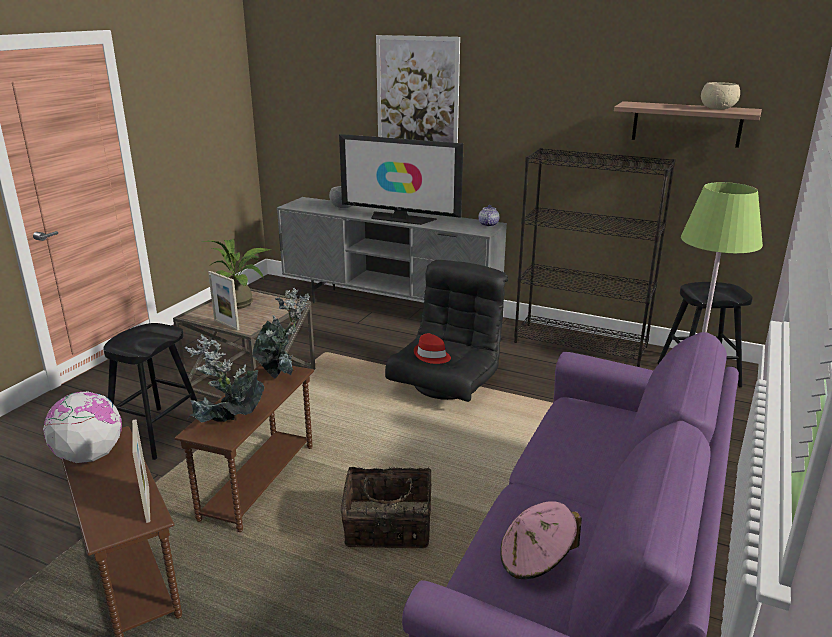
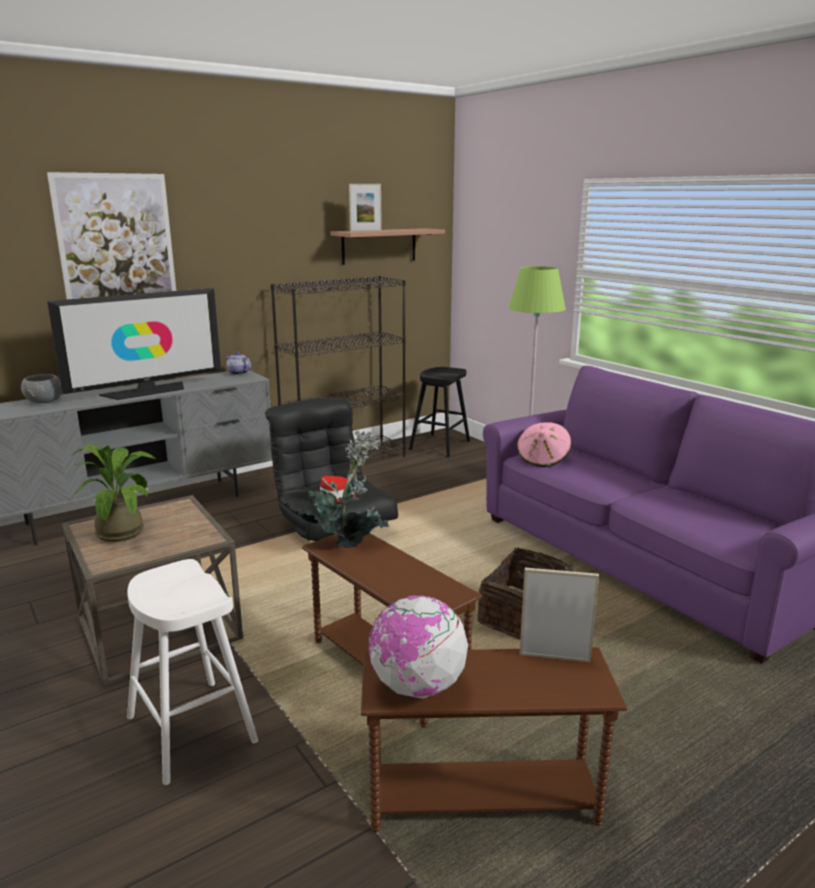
camera: 60 degrees left, 5 degrees down
black stool [103,323,198,460] -> white stool [127,559,258,785]
potted plant [185,334,265,423] -> none
picture frame [208,271,240,331] -> picture frame moved to [349,184,382,232]
pink hat [500,501,581,579] -> pink hat moved to [517,422,571,467]
beige bowl [701,82,740,110] -> none

